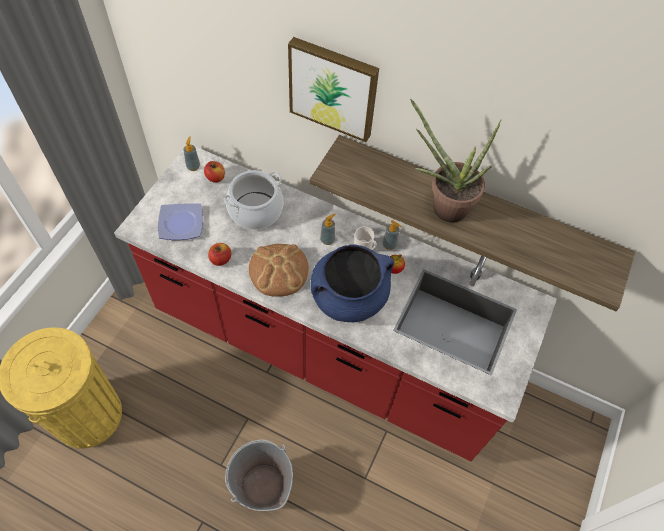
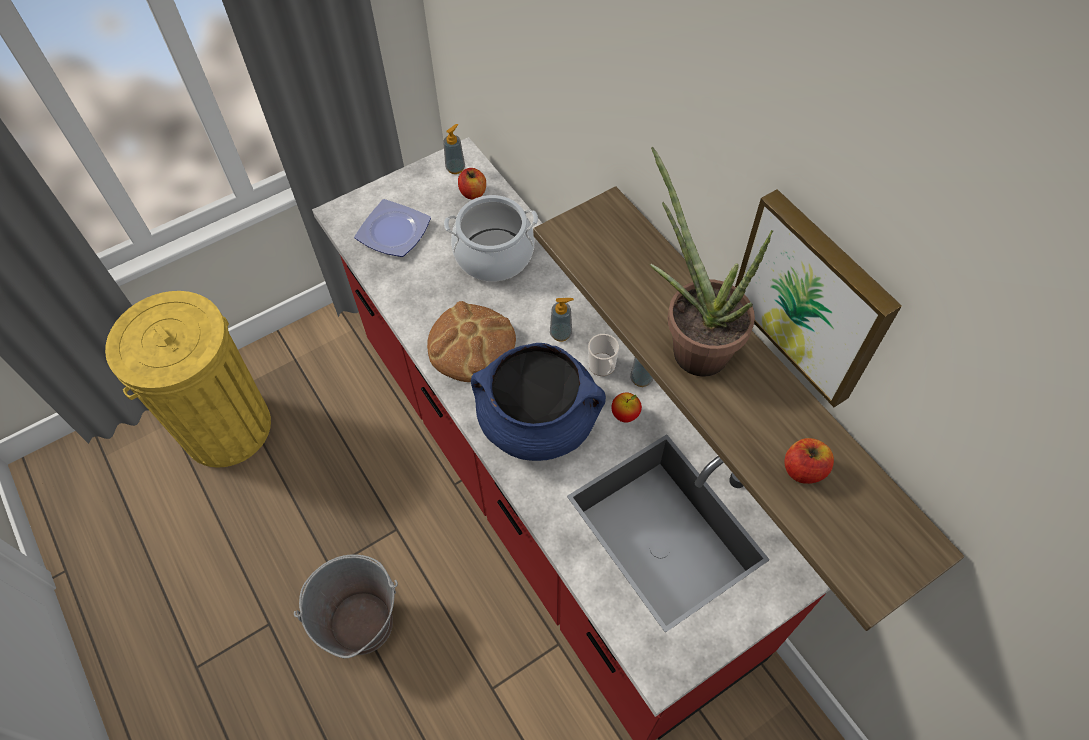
camera: 35 degrees right, 0 degrees up
apple [208,243,231,266] -> apple moved to [784,438,834,484]
picture [288,37,379,142] -> picture moved to [735,189,902,407]

